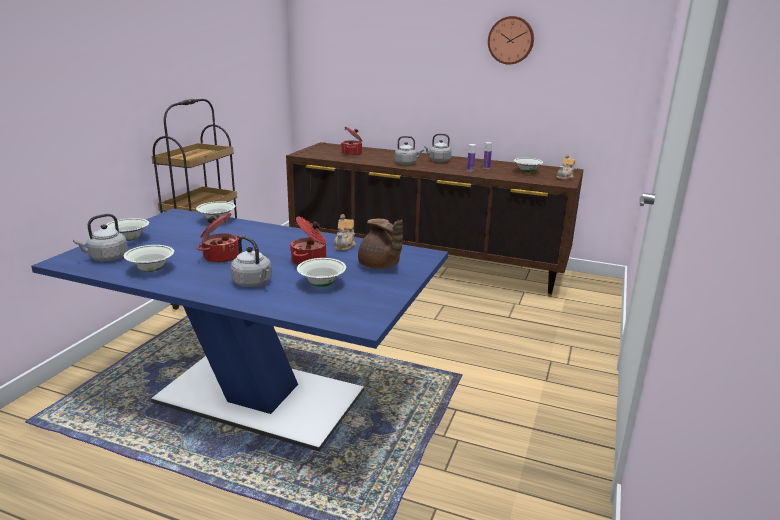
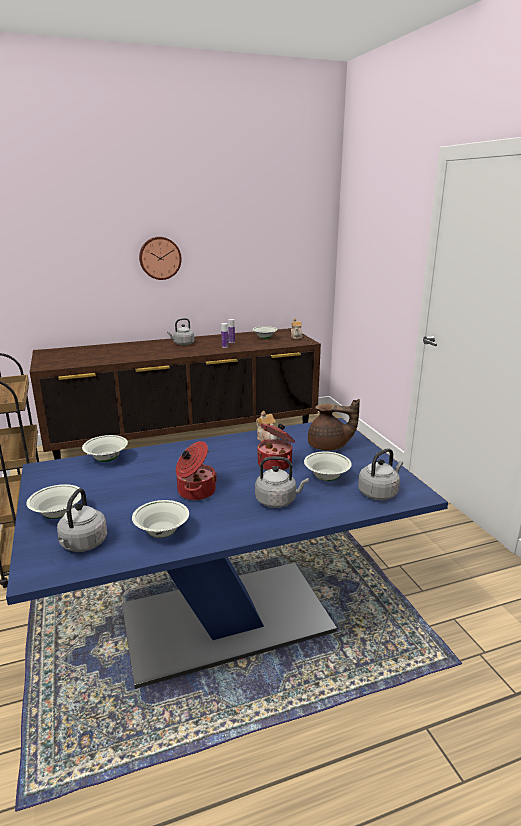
camera: 40 degrees left, 0 degrees up
cooking pot [341,127,362,156] -> none
grey kettle [395,136,424,165] -> grey kettle moved to [358,448,403,500]
wall clock [488,16,534,65] -> wall clock moved to [139,237,182,280]

